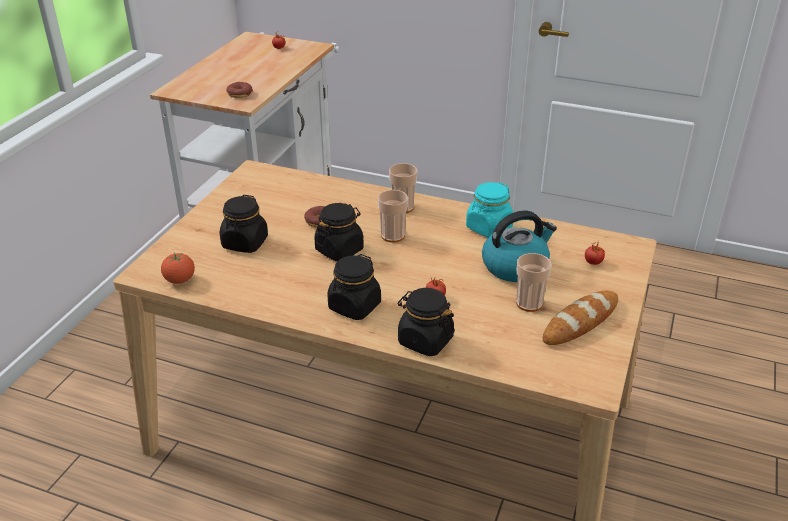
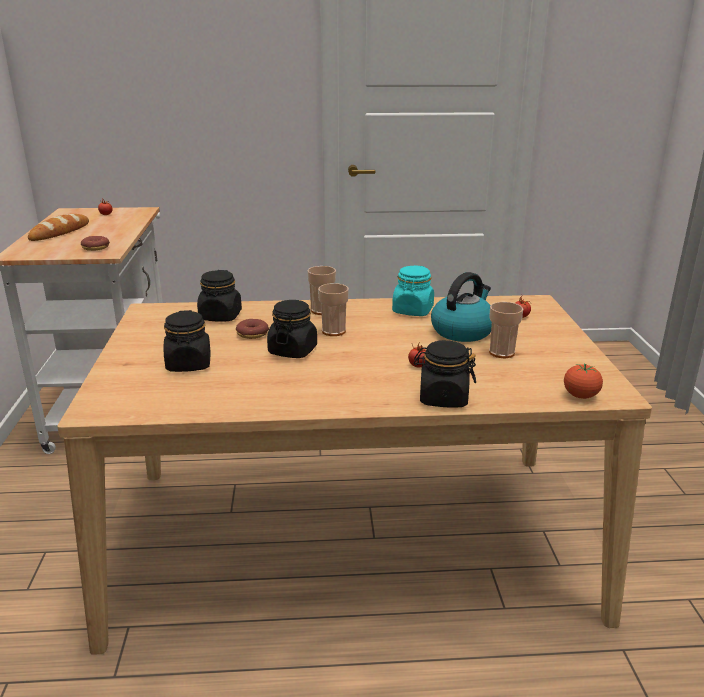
camera: 25 degrees left, 10 degrees down
tomato [161,253,195,284] -> tomato moved to [564,363,603,399]
black jar [327,254,381,320] -> black jar moved to [197,270,242,322]
bread [543,291,618,345] -> bread moved to [28,214,89,241]

